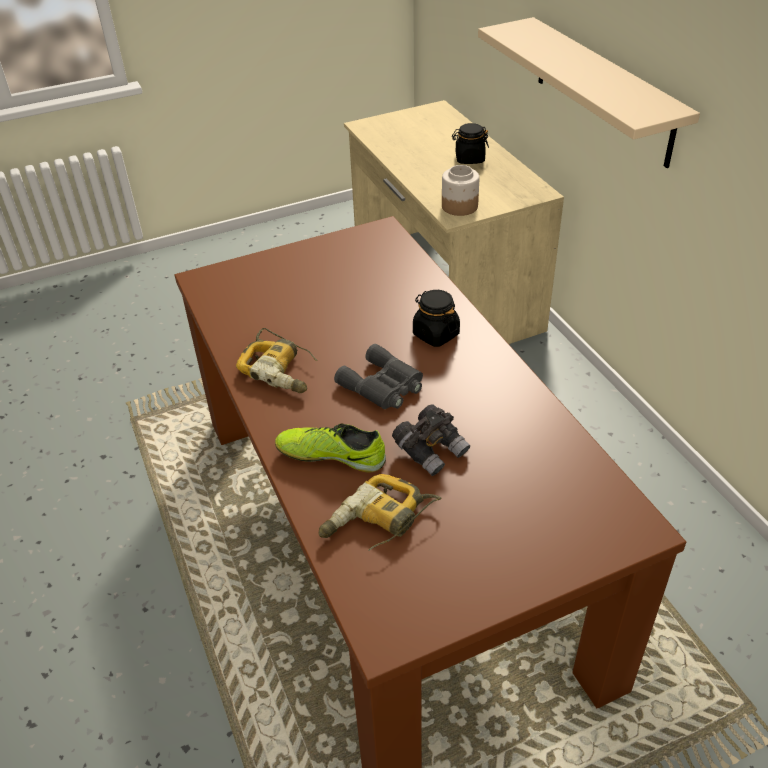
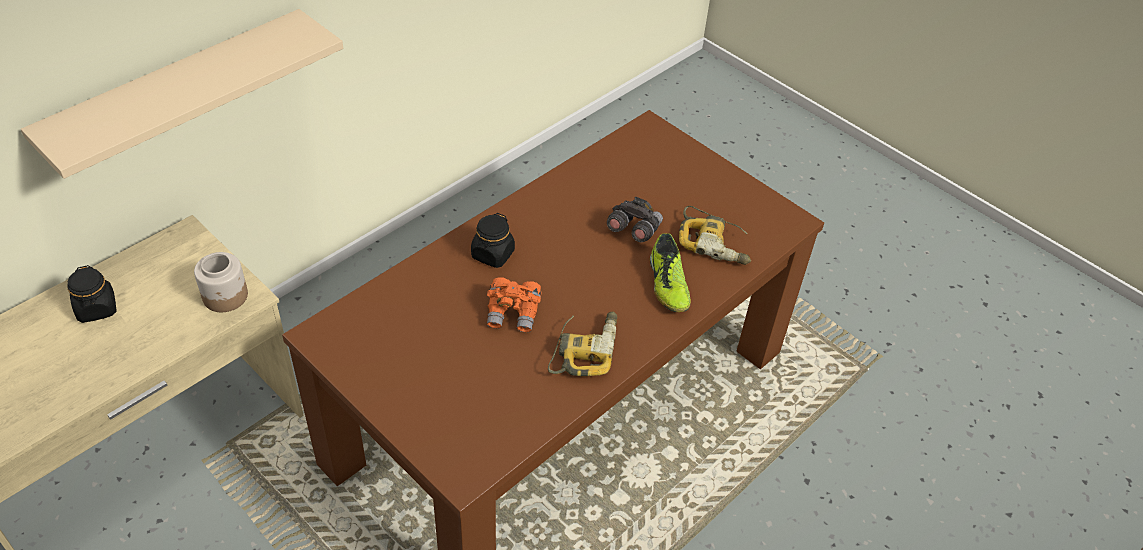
camera: 115 degrees left, 5 degrees up
grey binoculars [334,344,423,409] -> none
none -> orange binoculars [487,277,542,332]

